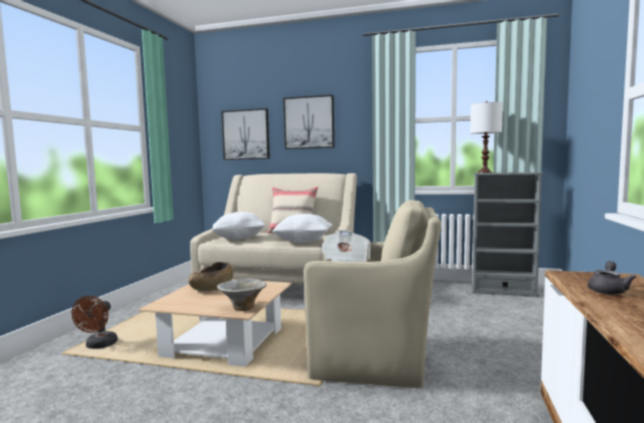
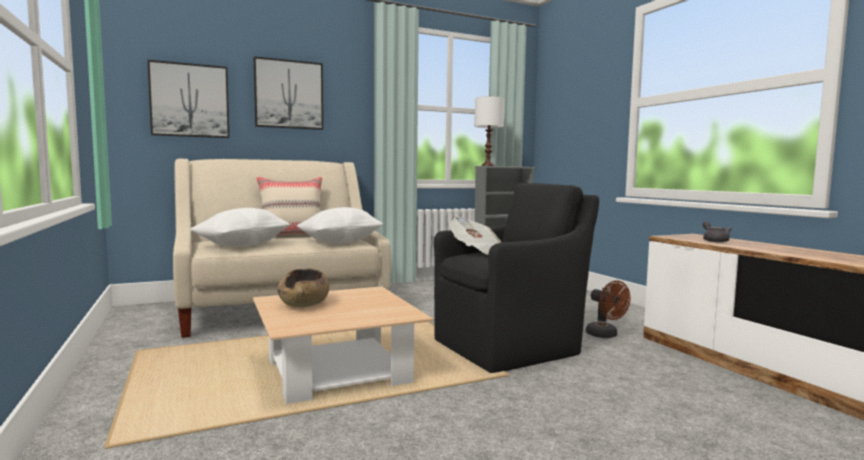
camera: 40 degrees left, 0 degrees up
brown fan [72,296,117,349] -> brown fan moved to [586,281,630,338]
bowl [217,278,266,311] -> none
beige armchair [303,200,441,388] -> black armchair [434,183,599,373]

